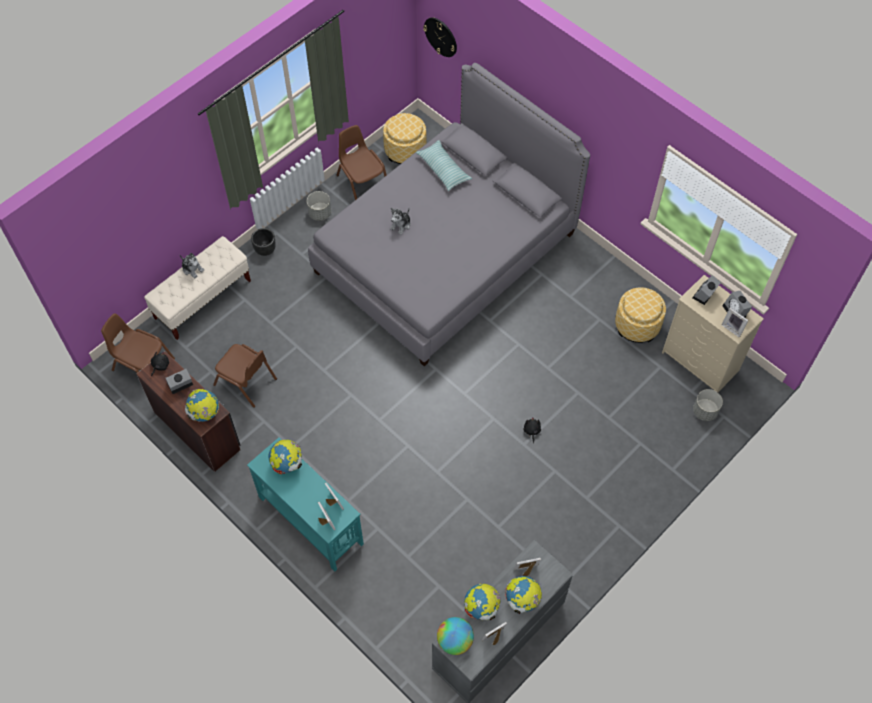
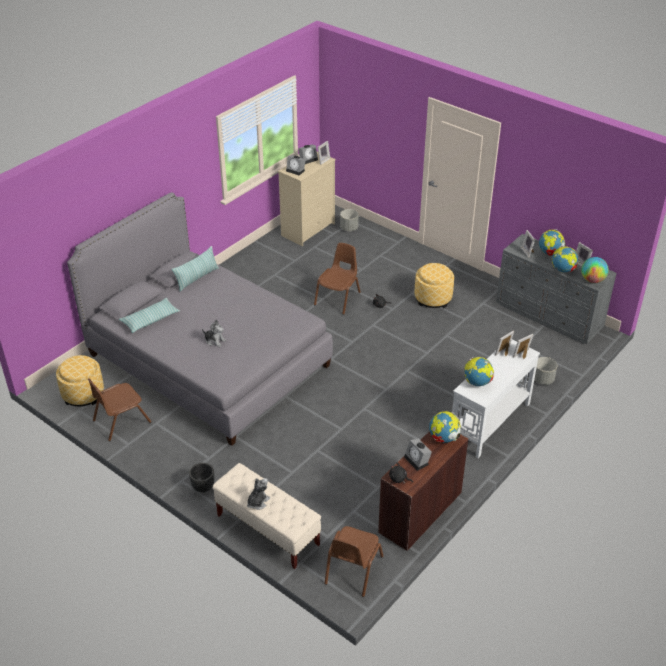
camera: 95 degrees left, 20 degrees down
brown chair [213,344,277,408] -> brown chair moved to [314,243,361,315]
turquoise console table [247,438,364,571] -> white console table [452,339,540,458]
grey planter [307,191,331,221] -> grey planter moved to [534,357,557,385]
wall clock [423,17,457,57] -> none
ottoman [615,287,666,343] -> ottoman moved to [415,263,454,308]
none -> pillow [172,246,219,291]

